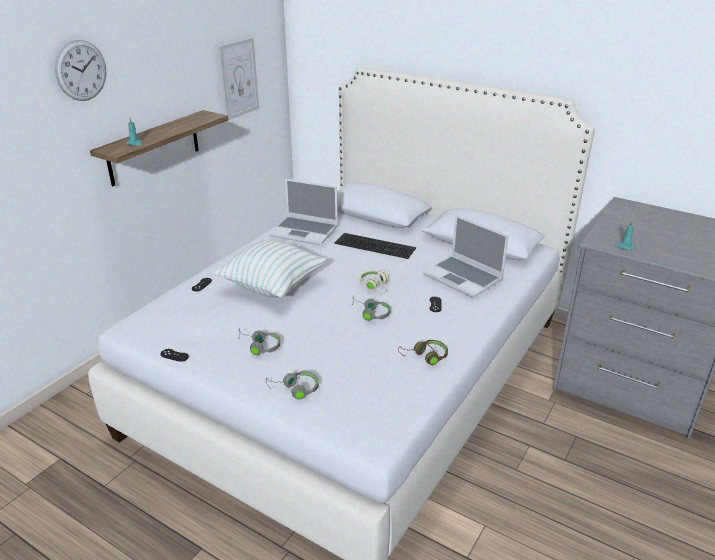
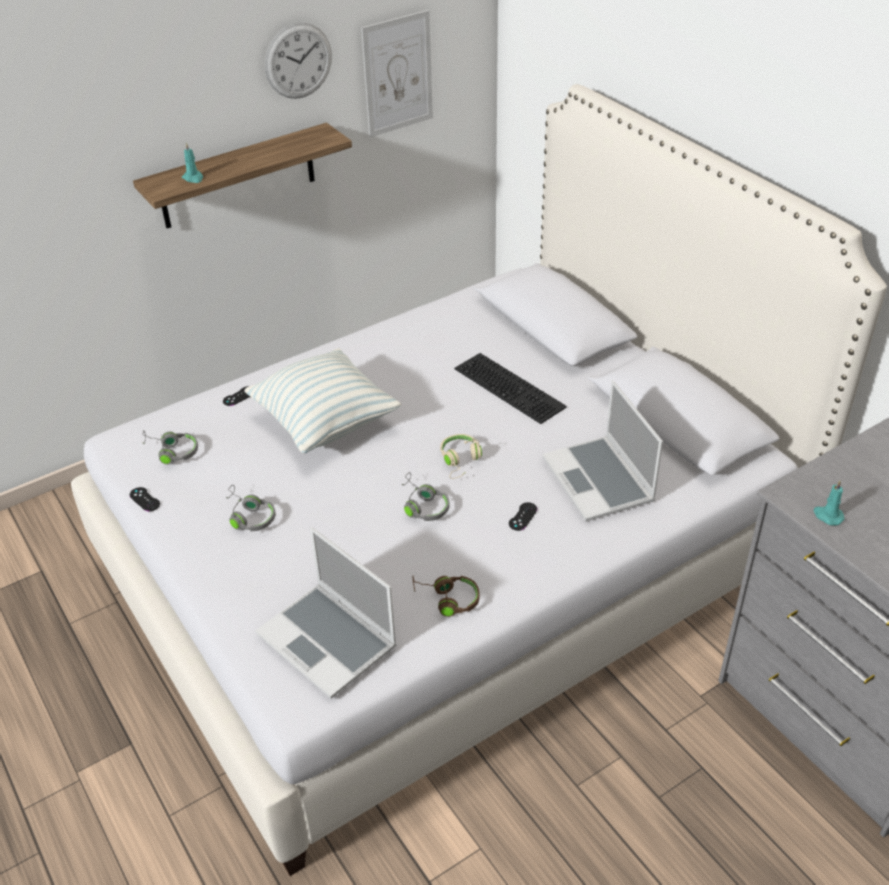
camera: 25 degrees right, 10 degrees up
wall clock [55,40,106,101] -> wall clock moved to [265,23,332,99]
grey headphones [266,371,319,400] -> grey headphones moved to [142,430,198,464]
laptop [269,179,338,245] -> laptop moved to [255,527,397,699]

